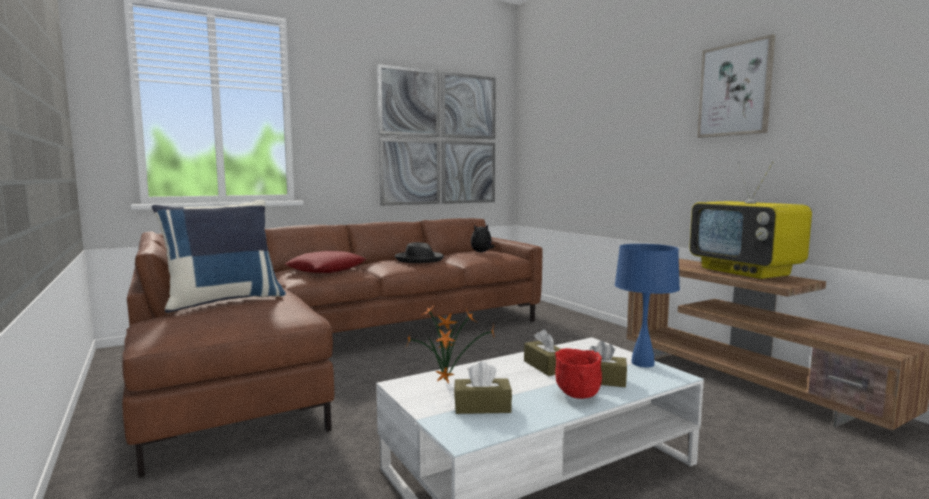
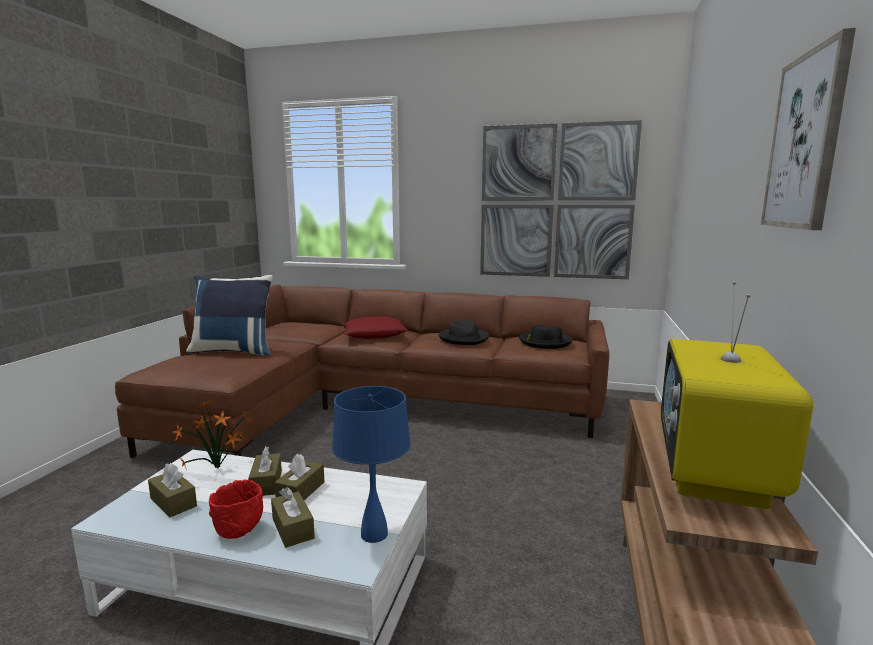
camera: 45 degrees right, 5 degrees up
plush toy [471,224,495,252] -> black hat [519,325,573,349]
none -> brown tissue box [248,446,282,496]

